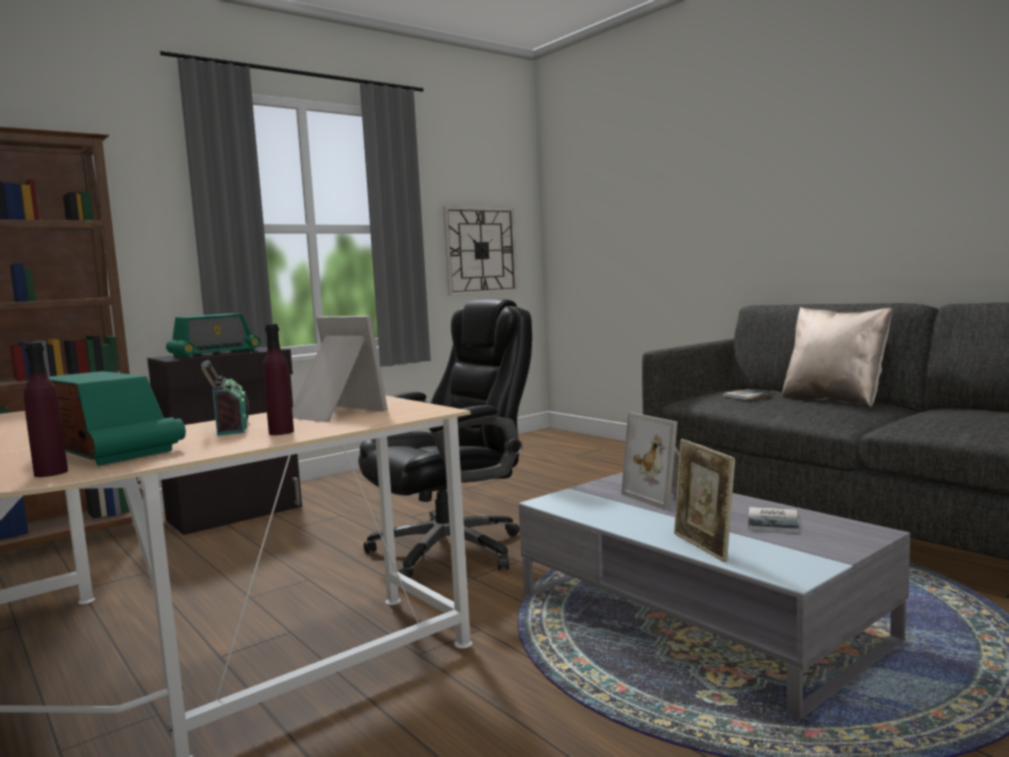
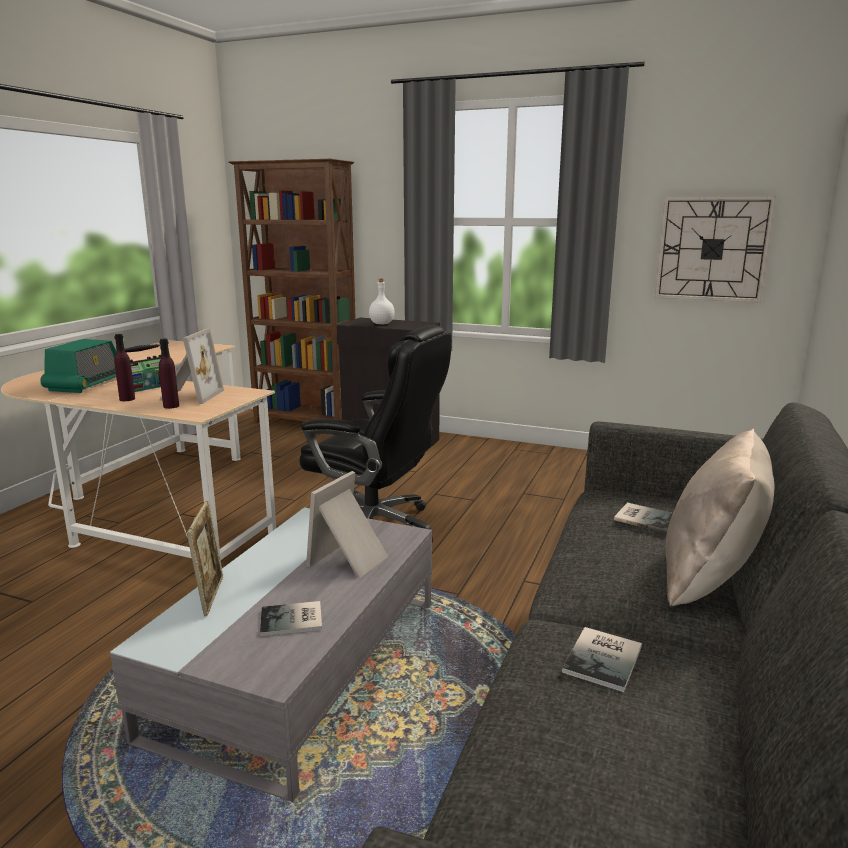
camera: 60 degrees right, 10 degrees up
purple bottle [24,342,68,477] -> purple bottle moved to [159,339,179,409]
radio [166,313,261,358] -> white bottle [369,279,395,324]
picture frame [674,439,735,562] -> picture frame turned 135 degrees clockwise [187,501,223,616]
none -> book [561,627,642,692]

